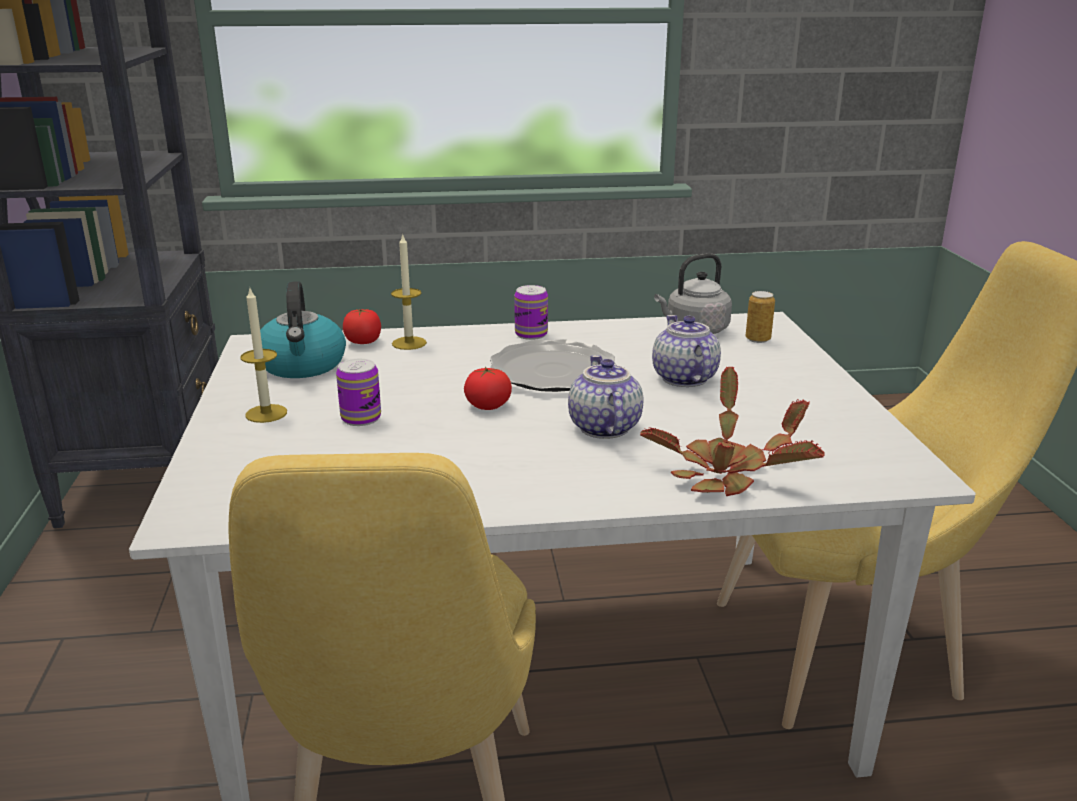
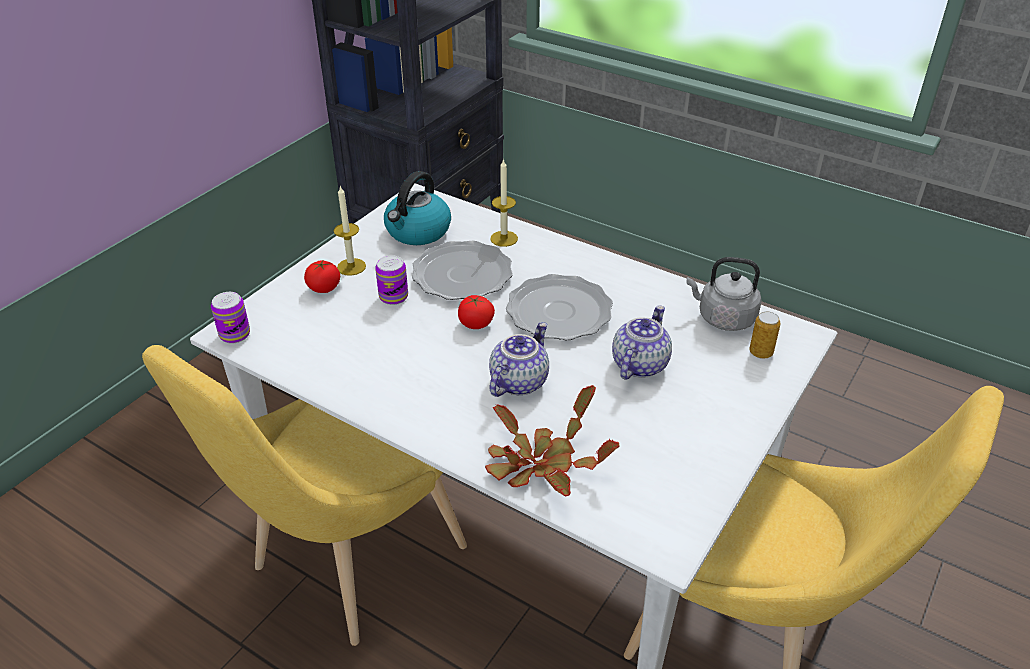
camera: 40 degrees right, 15 degrees up
tomato [343,309,381,344] -> tomato moved to [304,260,340,293]
can [514,285,548,340] -> can moved to [211,292,250,344]
none -> plate [412,240,513,300]

